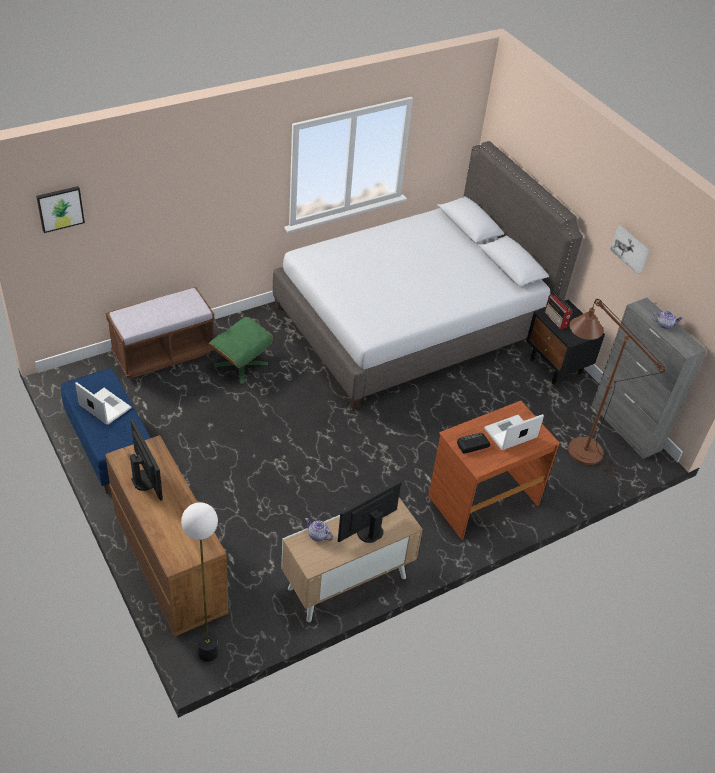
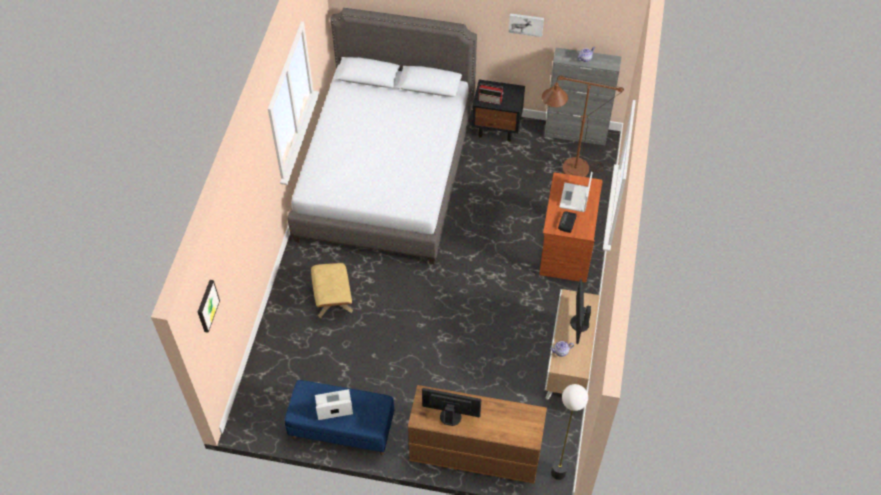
camera: 45 degrees left, 10 degrees up
brown bench [106,287,215,378] -> none
green ottoman [208,317,273,384] -> beige ottoman [311,263,353,318]

